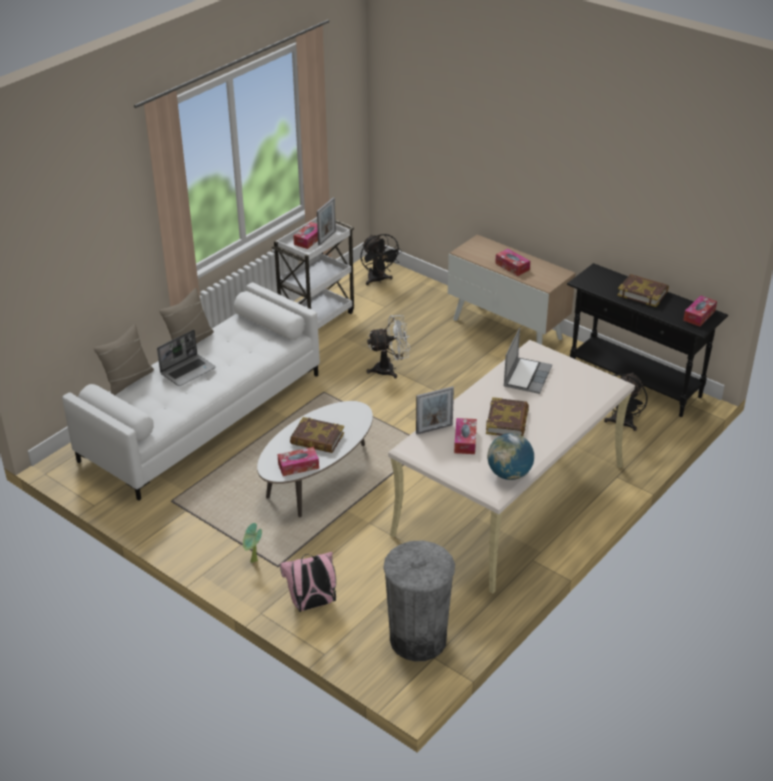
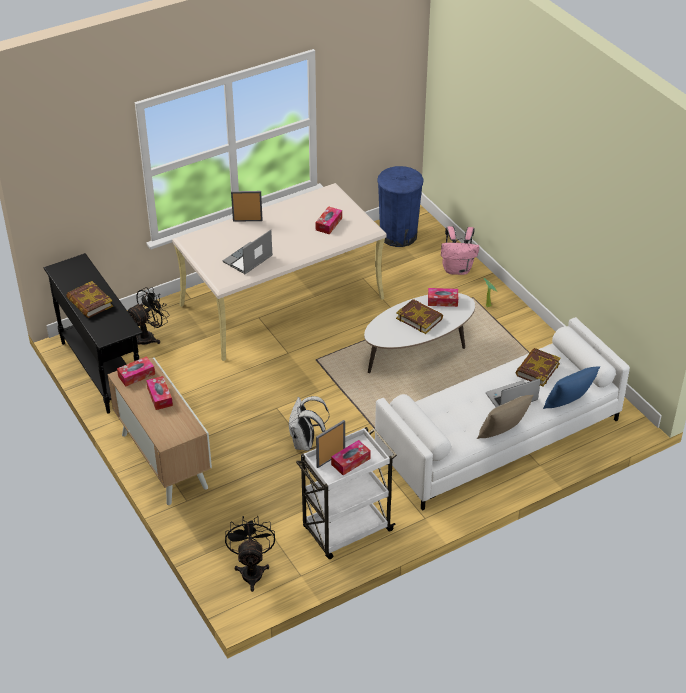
camera: 160 degrees left, 5 degrees up
beige pillow [93,324,154,395] -> blue pillow [543,367,600,409]
white fan [367,315,410,378] -> white backpack [288,396,329,451]
grey trash can [383,541,455,662] -> blue trash can [377,166,424,247]
picture frame [416,386,454,434] -> picture frame moved to [231,191,263,222]
book [486,397,529,436] -> book moved to [515,348,561,387]
globe [487,433,534,480] -> none
tissue box [683,295,717,327] -> tissue box moved to [117,356,155,386]

